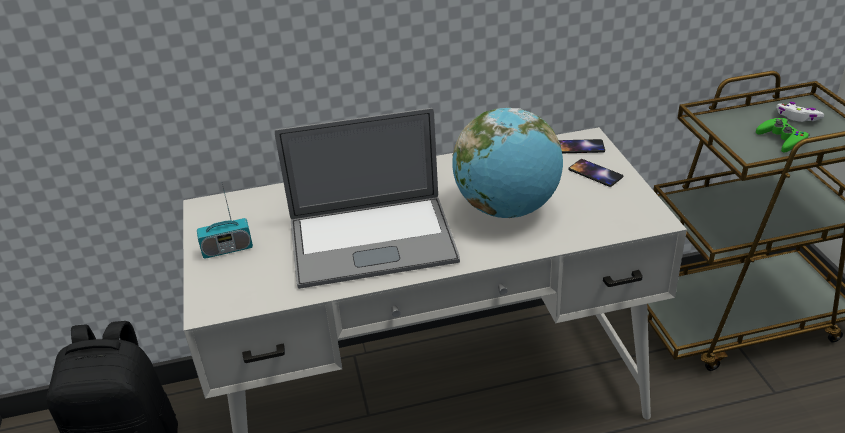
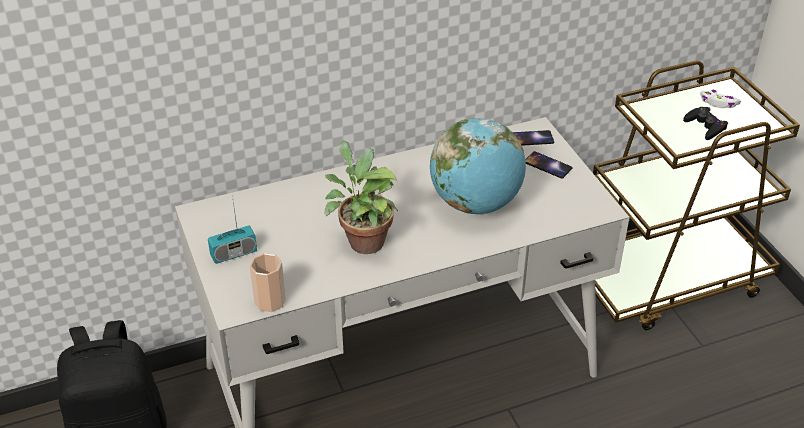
camera: 10 degrees left, 5 degrees up
laptop [275,108,460,289] -> potted plant [324,141,398,254]
green game controller [756,118,809,152] -> black game controller [683,107,728,140]
none -> cup [249,253,286,312]

